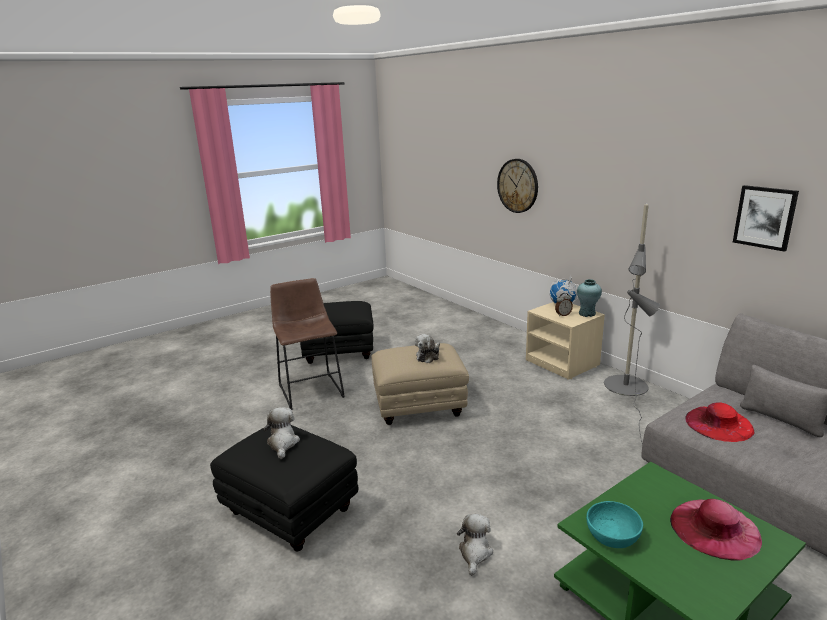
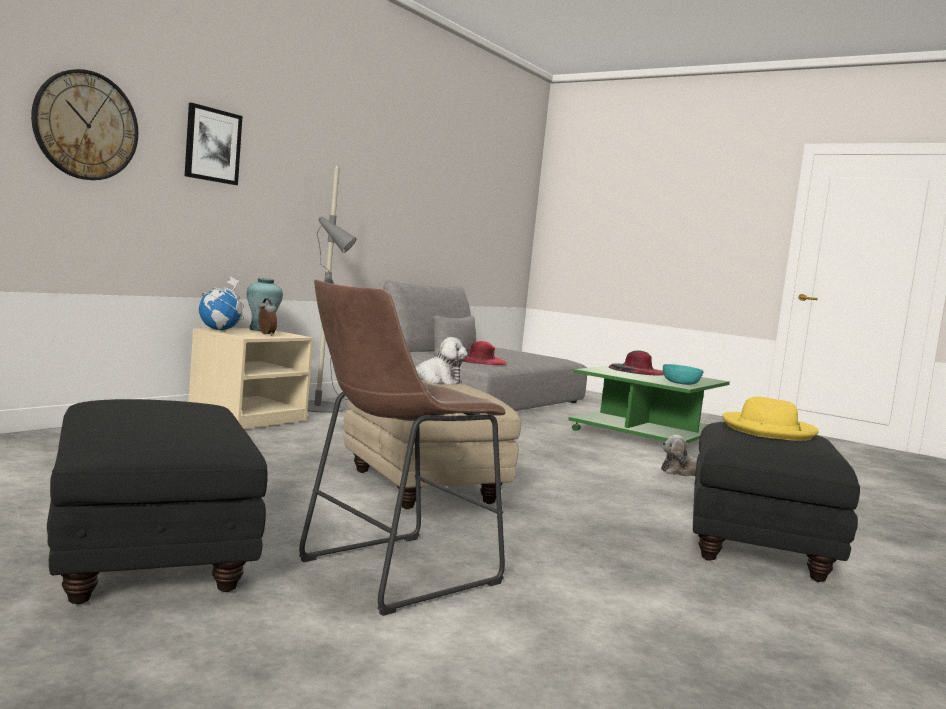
camera: 110 degrees left, 15 degrees down
plush toy [263,407,300,459] -> yellow hat [723,397,819,440]
pink hat [670,499,762,561] -> black hat [609,350,664,376]
picture [733,185,799,252] -> picture moved to [185,103,243,185]

